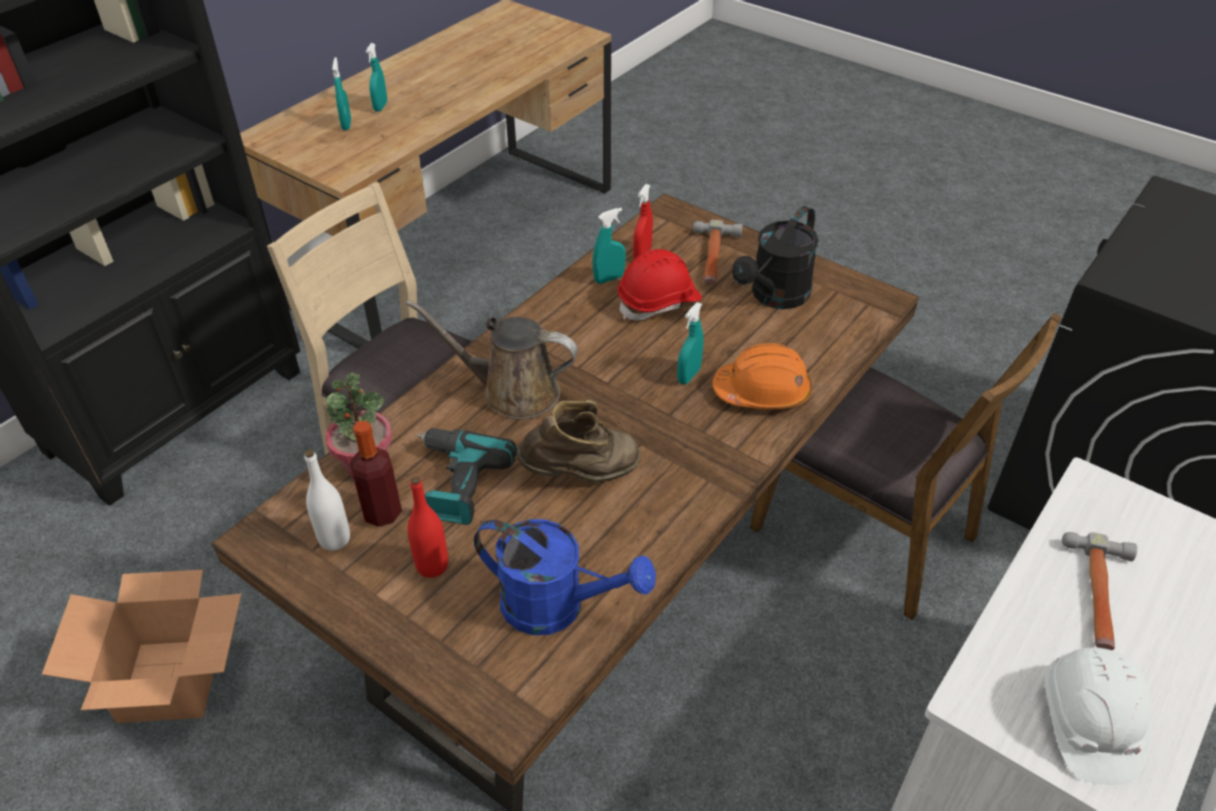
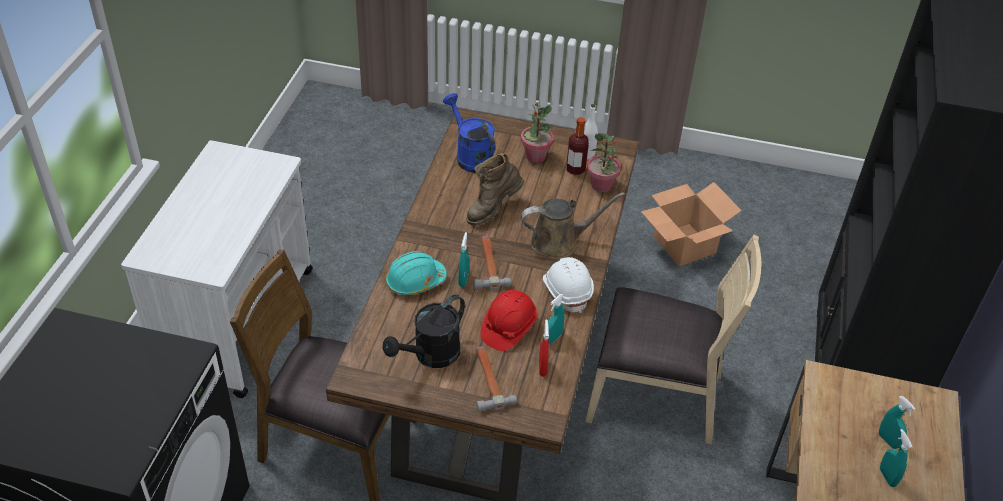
camera: 155 degrees right, 0 degrees up
red bottle [408,476,448,578] -> potted plant [521,103,554,163]
power drill [417,428,517,525] -> none
blue watering can [474,519,656,635] -> blue watering can turned 60 degrees clockwise [443,93,495,173]
orange hard hat [712,343,812,410] -> turquoise hard hat [385,251,447,295]
black watering can [732,206,819,309] -> black watering can turned 150 degrees counterclockwise [383,295,465,368]
white hard hat [1044,647,1151,785] -> white hard hat moved to [543,257,594,313]
hammer [1062,532,1137,650] -> hammer moved to [474,236,511,290]

